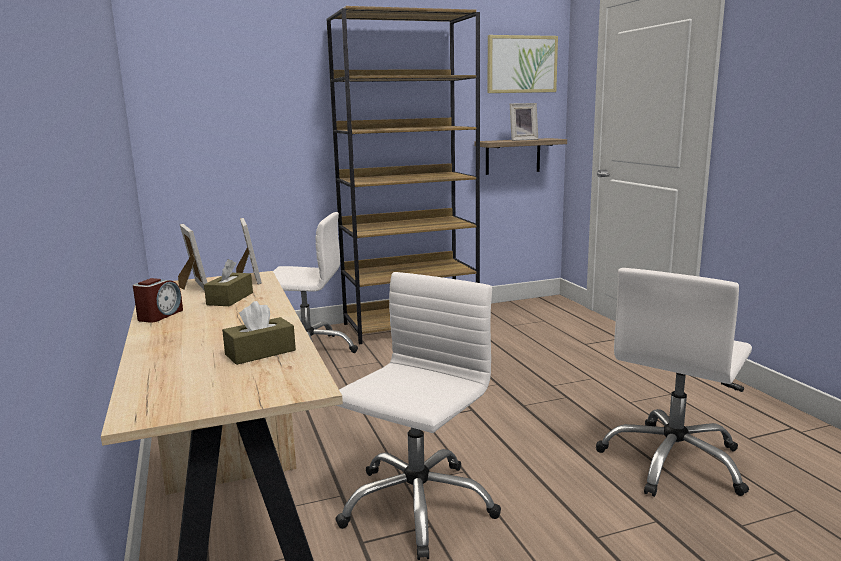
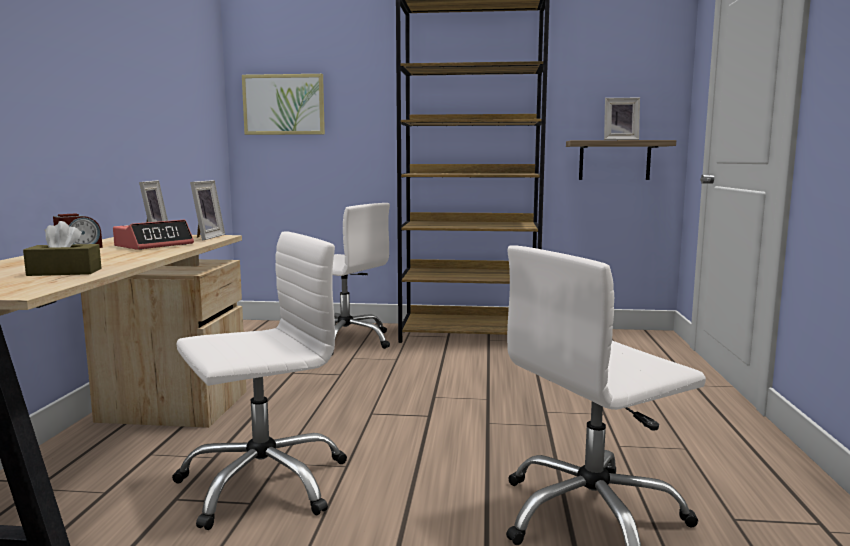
camera: 25 degrees right, 5 degrees down
brown tissue box [204,259,253,306] -> alarm clock [113,220,194,250]
picture [488,35,558,93] -> picture moved to [242,74,325,135]

